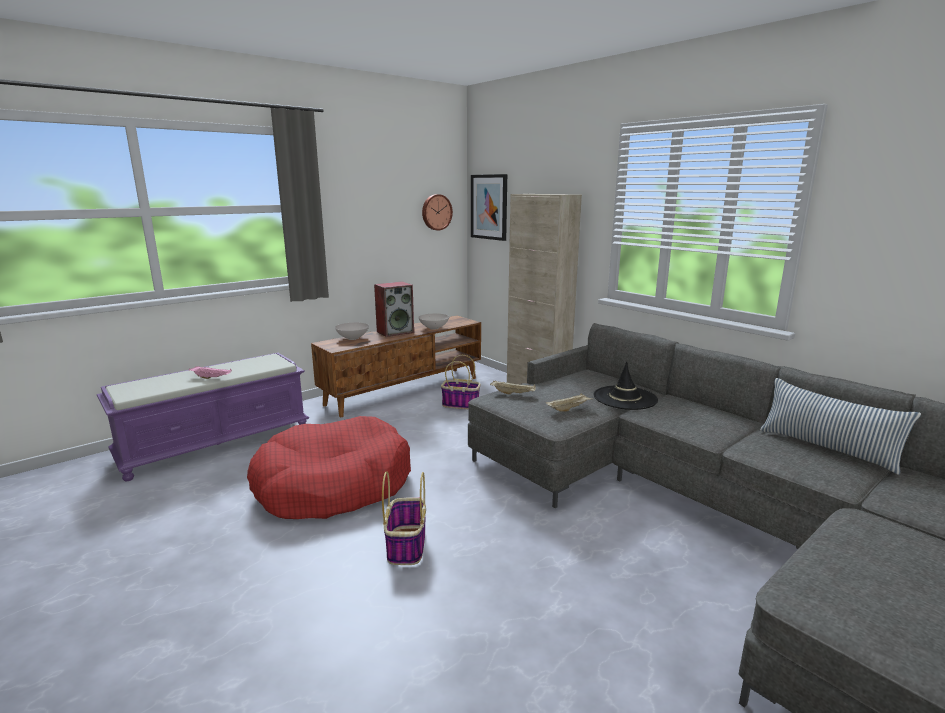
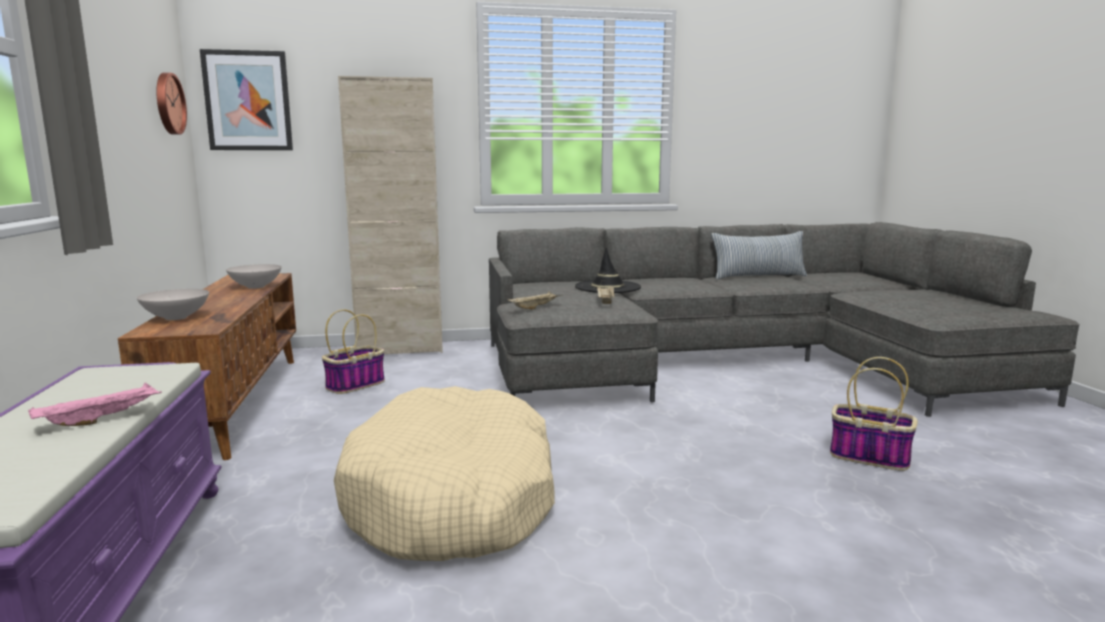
camera: 60 degrees left, 5 degrees down
red dog bed [247,416,411,519] -> beige dog bed [334,386,555,561]
speaker [374,281,414,337] -> none
basket [382,471,426,565] -> basket moved to [830,357,918,471]

